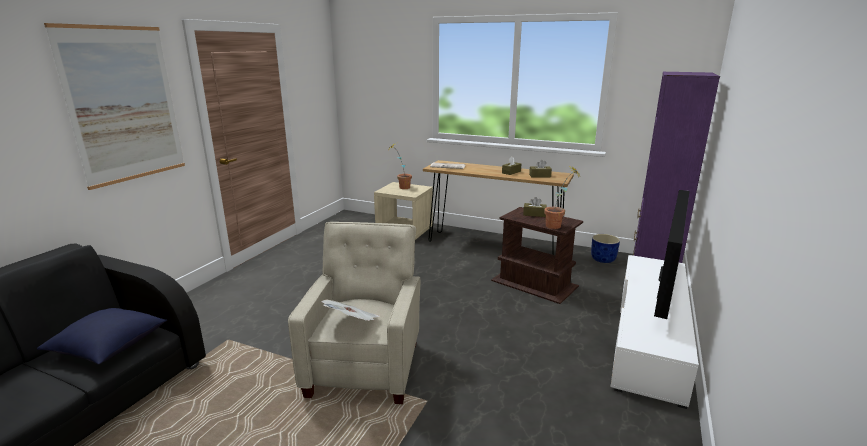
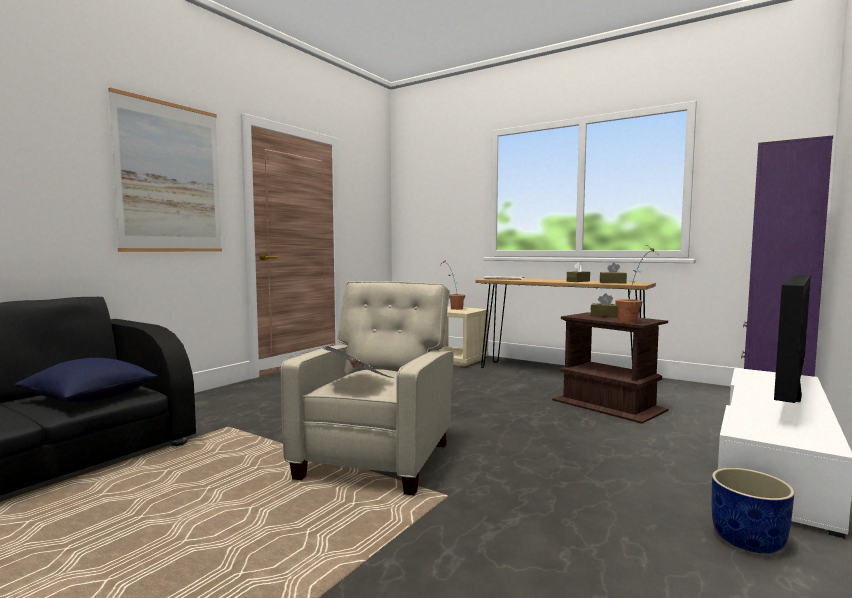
camera: 10 degrees right, 15 degrees down
blue planter [591,234,620,263] -> blue planter moved to [712,468,795,553]

